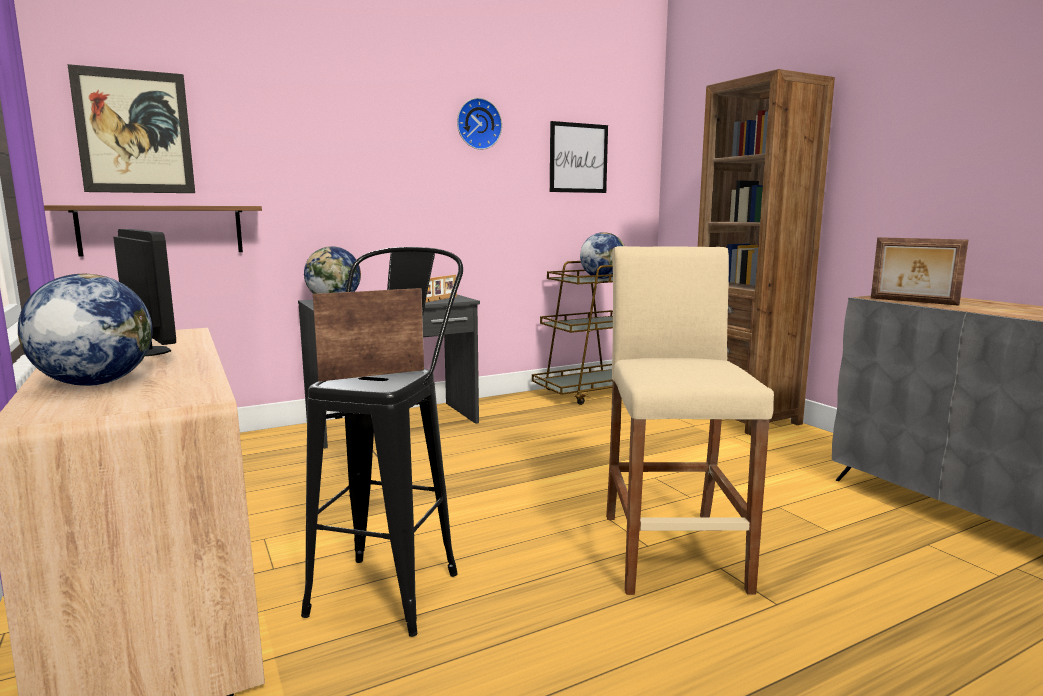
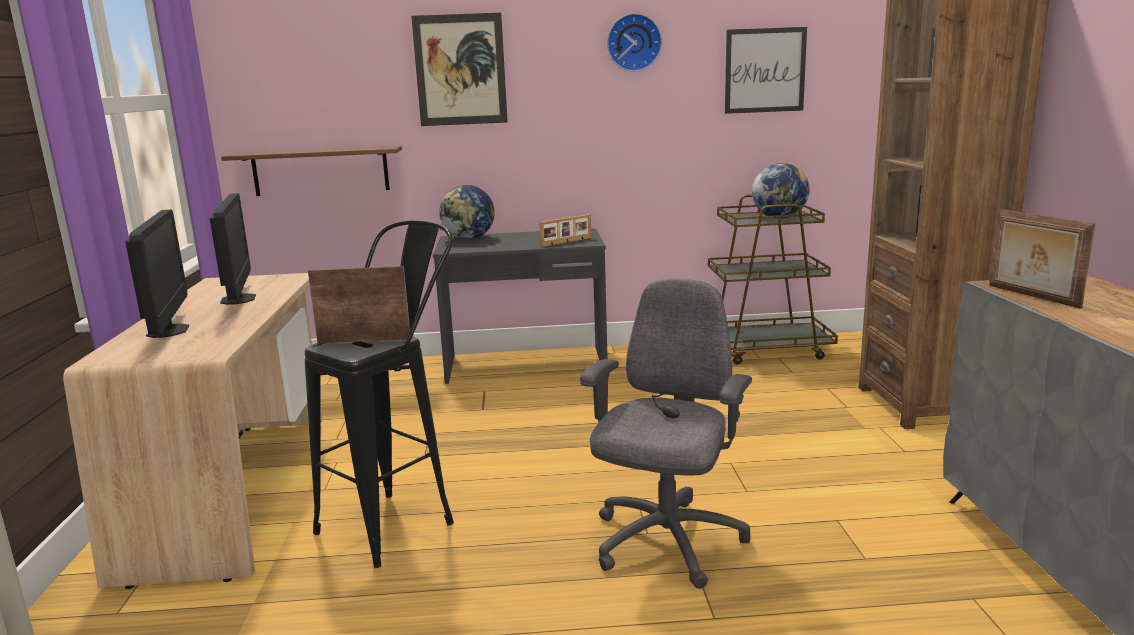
camera: 25 degrees right, 5 degrees up
globe [18,274,153,386] -> monitor [125,209,189,338]
picture [67,64,195,193] -> picture moved to [411,13,508,126]
beige stool [606,246,774,595] -> grey office chair [580,278,752,589]

